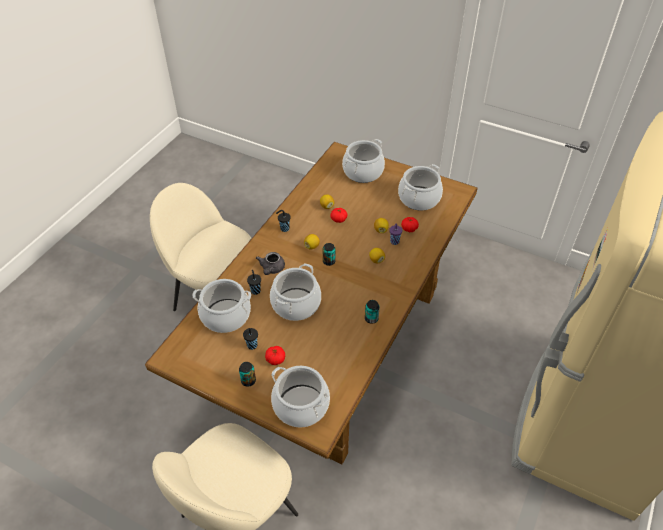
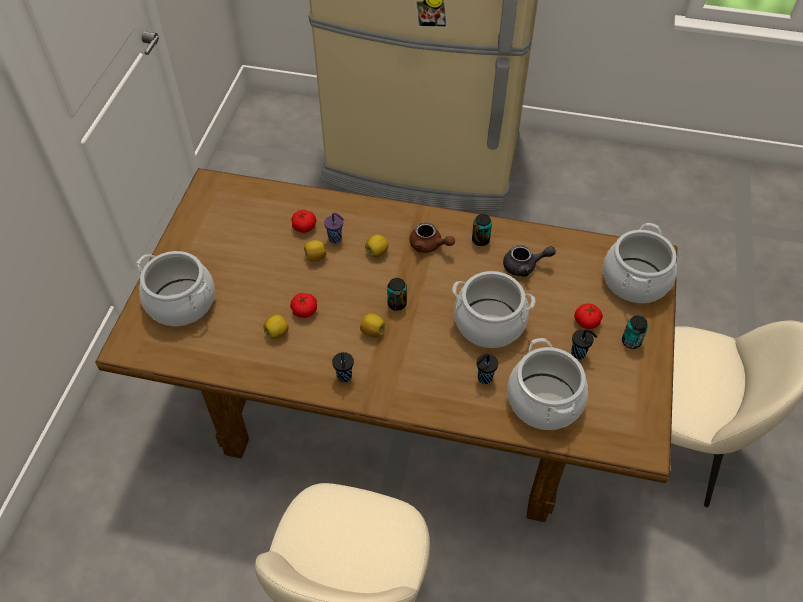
camera: 105 degrees left, 5 degrees up
grey teapot [256,252,285,275] -> grey teapot moved to [503,245,556,277]
cooking pot [398,164,443,211] -> none
none -> brown teapot [409,222,455,253]

